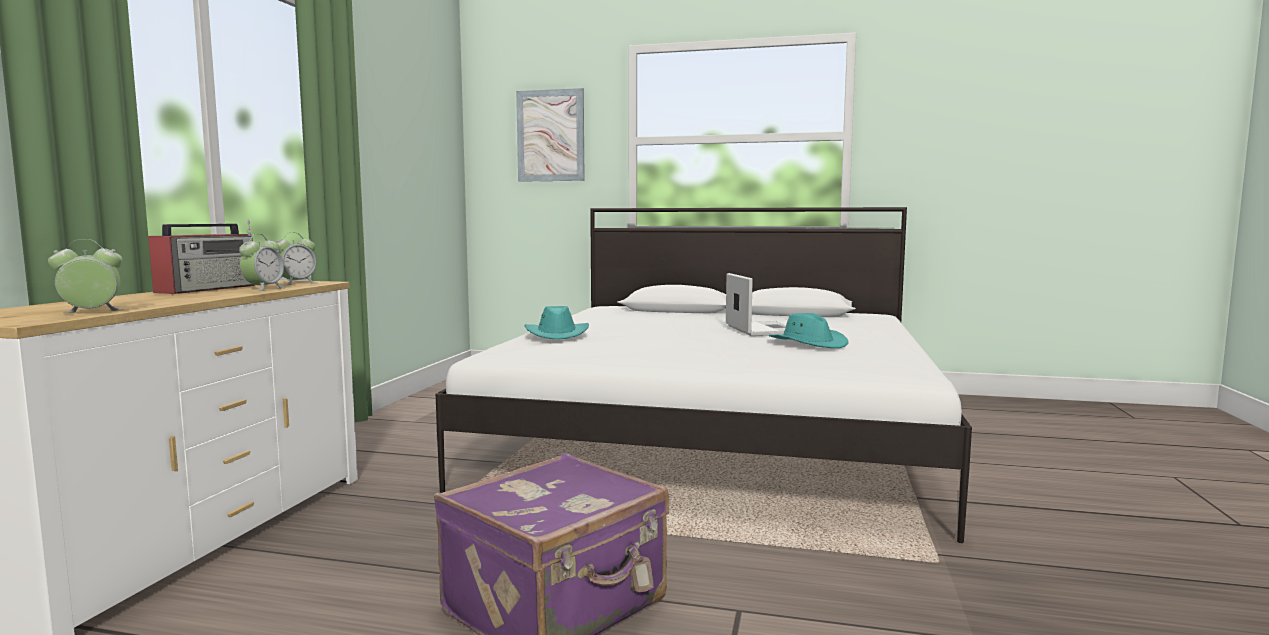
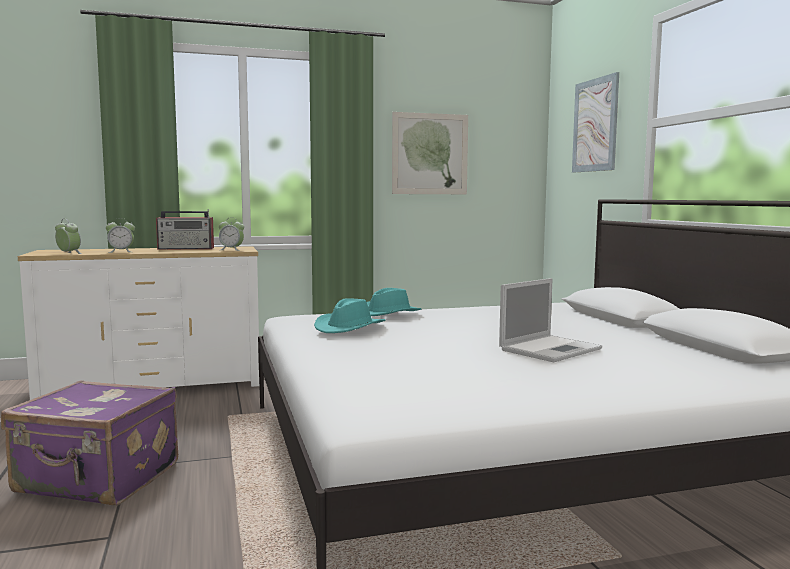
camera: 60 degrees right, 0 degrees up
alarm clock [239,234,286,291] -> alarm clock moved to [106,218,135,253]
turquoise hat [769,313,848,348] -> turquoise hat moved to [314,298,385,333]
none -> picture [392,112,468,194]

